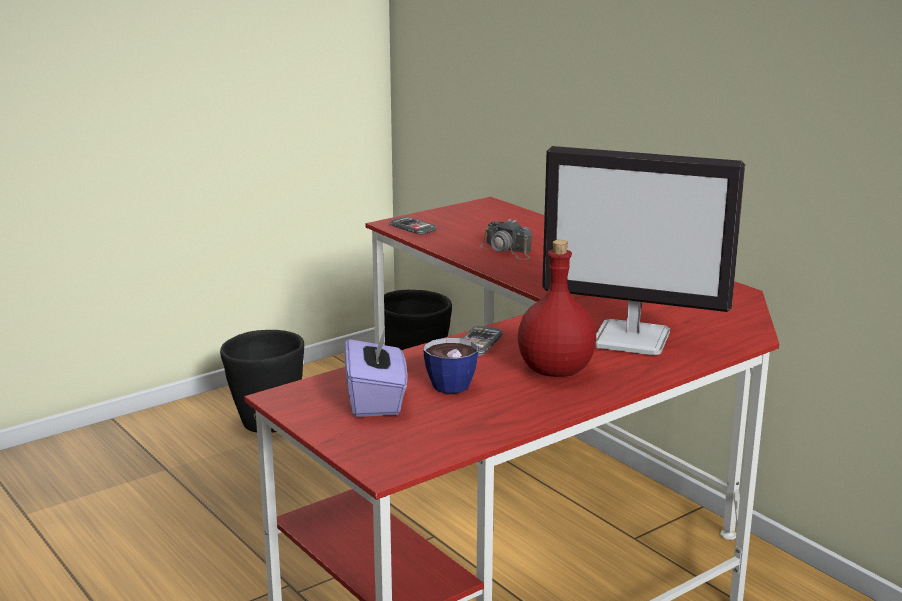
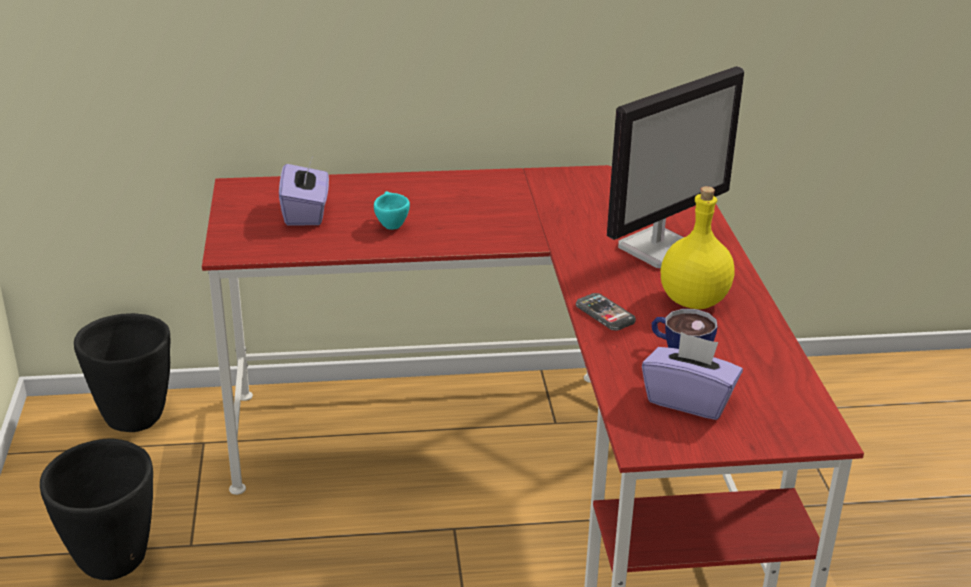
camera: 60 degrees left, 10 degrees up
phone [390,217,437,234] -> none
camera [480,219,532,260] -> turquoise cup [374,191,410,230]
red bottle [517,240,597,377] -> yellow bottle [661,186,734,309]
none -> purple tissue box [279,159,329,226]

